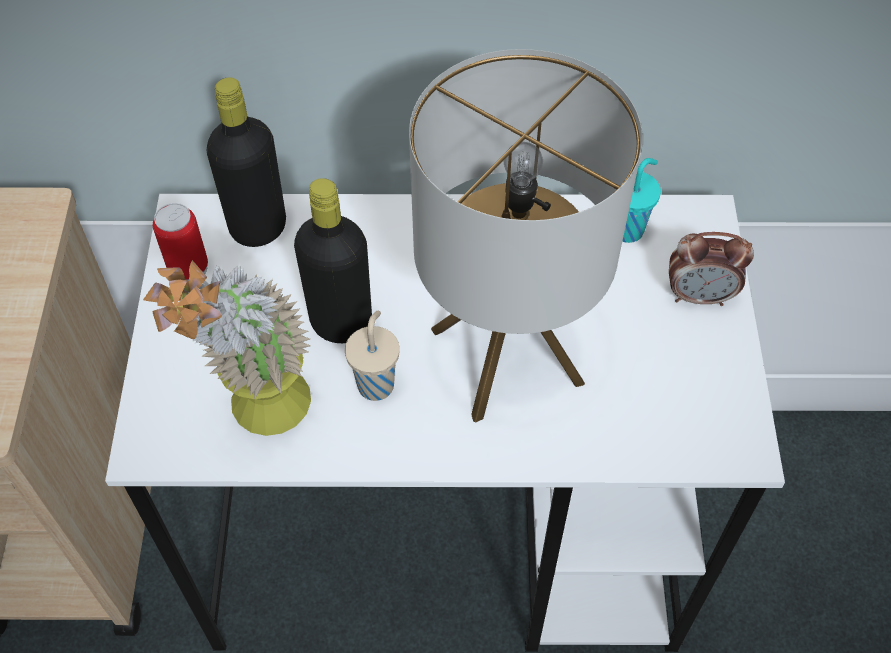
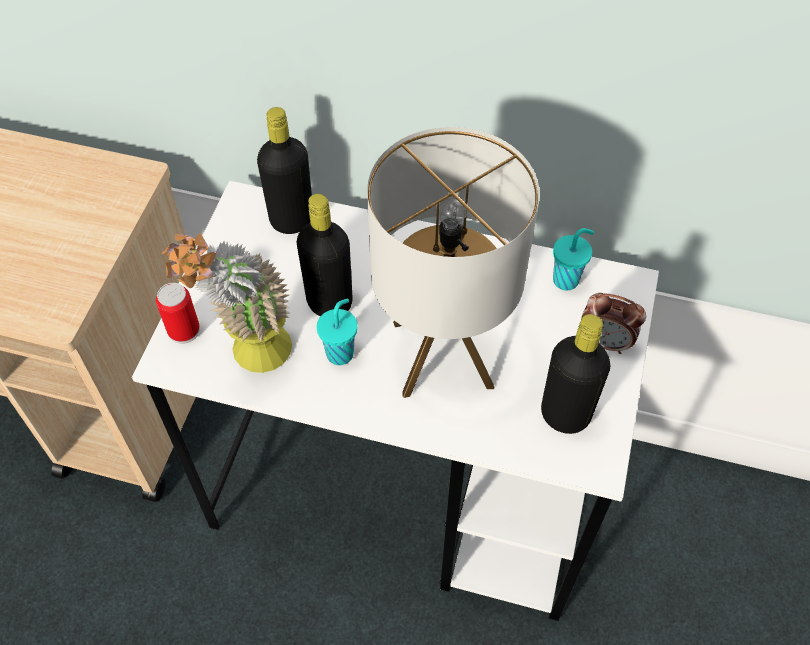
camera: 15 degrees right, 0 degrees up
can [153,203,208,280] -> can moved to [156,283,200,344]
beige cup [345,311,400,401] -> turquoise cup [317,299,358,365]
none -> black bottle [541,314,610,434]

